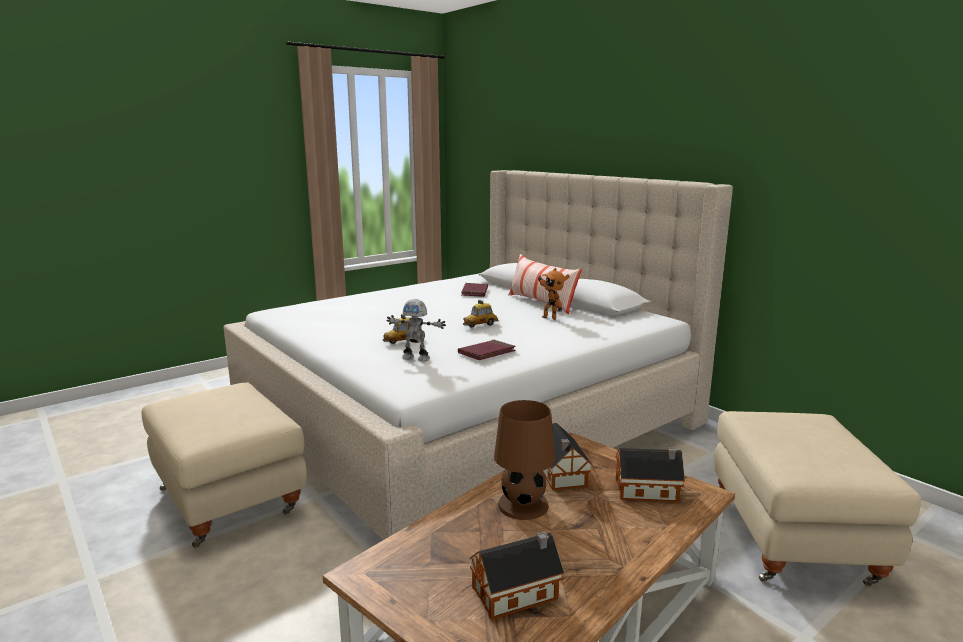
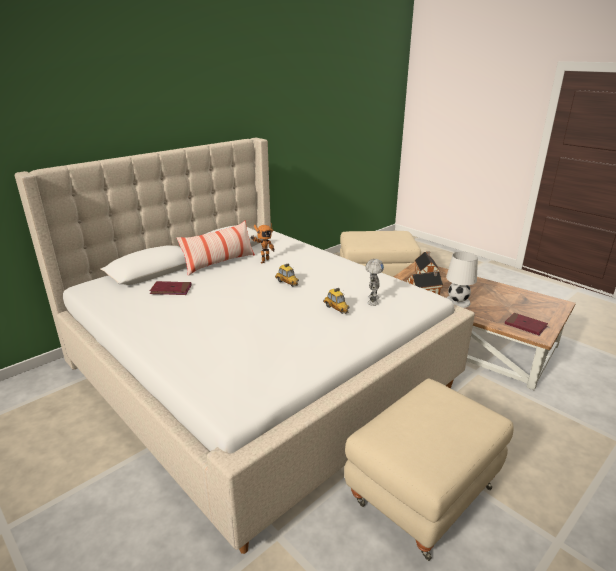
camera: 95 degrees left, 10 degrees up
red book [458,340,516,360] -> red book moved to [505,313,548,335]
toy house [469,532,564,620] -> none
brown table lamp [494,400,555,520] -> white table lamp [446,252,478,308]

